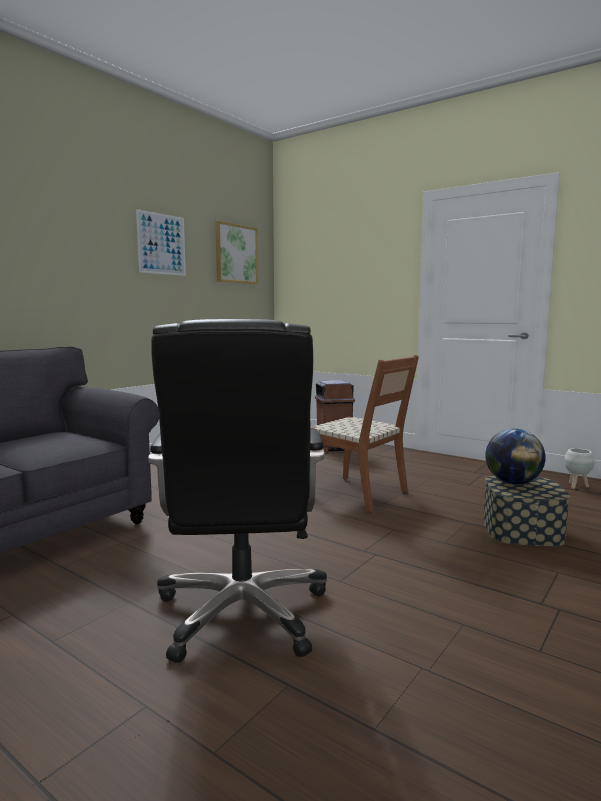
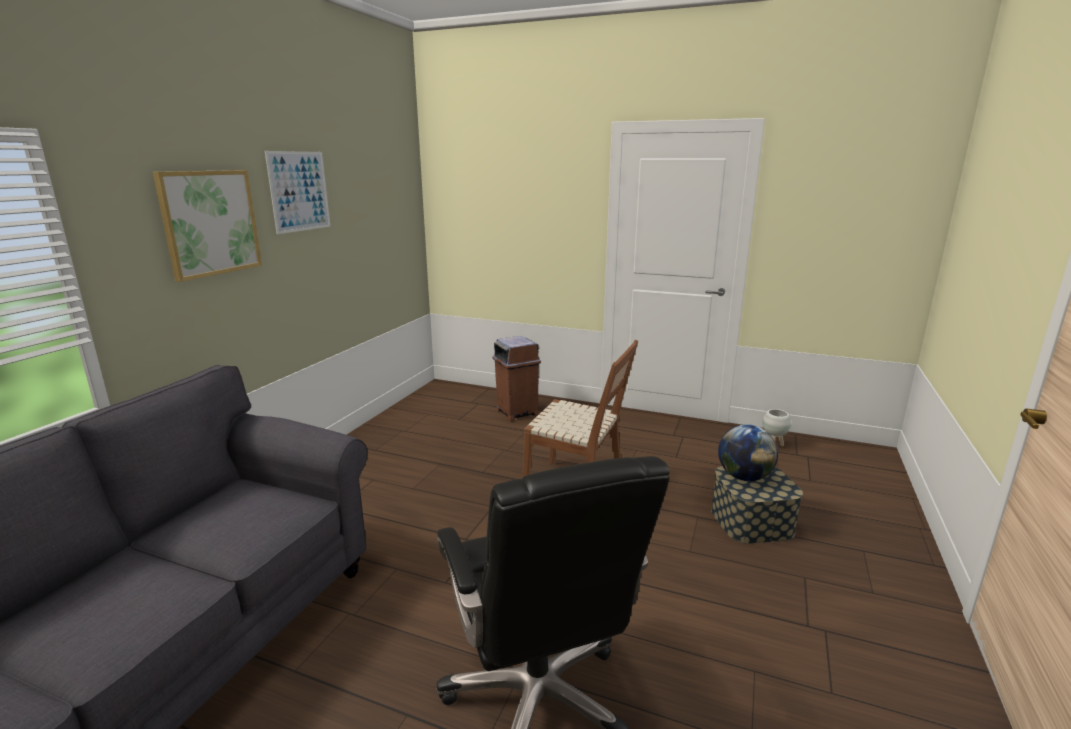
camera: 15 degrees left, 10 degrees up
picture [215,221,258,284] -> picture moved to [153,170,262,282]

